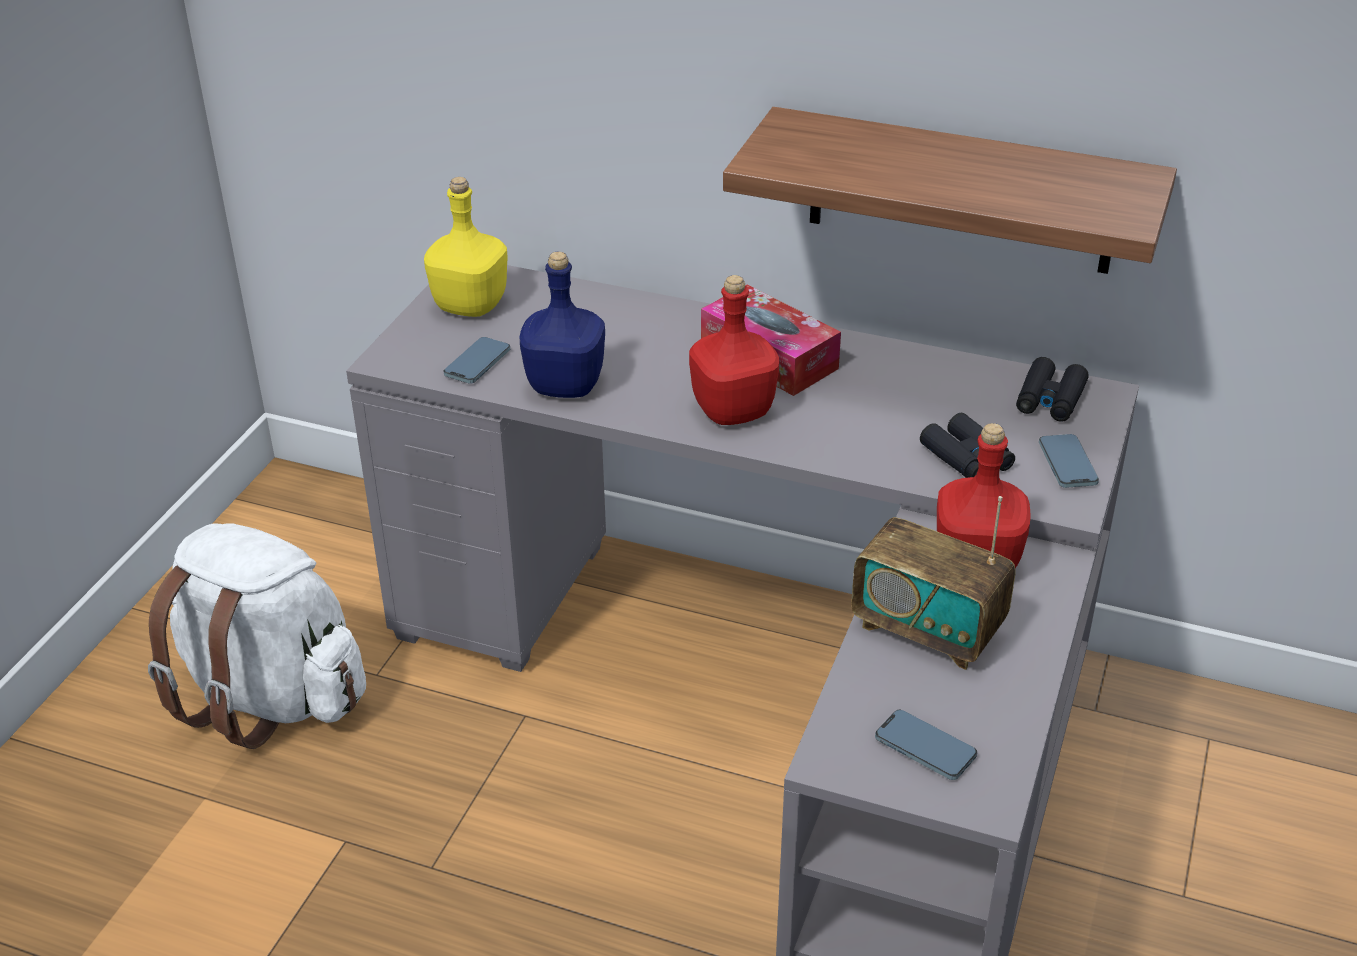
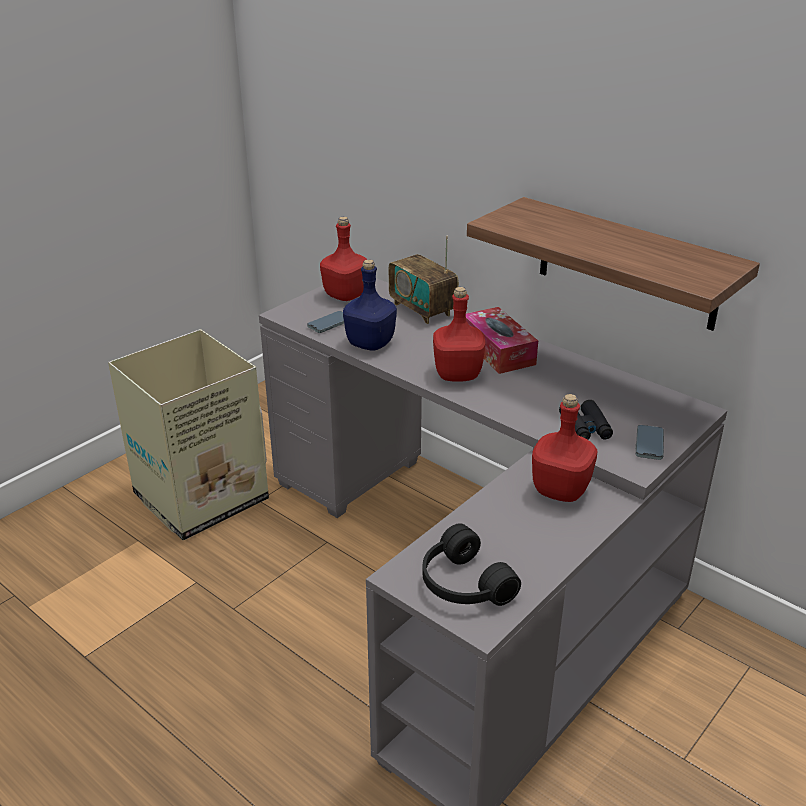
camera: 20 degrees right, 5 degrees down
white backpack [148,523,366,749] -> cardboard box [108,329,269,541]
yellow bottle [424,177,508,317] -> red bottle [320,217,367,301]
radio [851,496,1016,670] -> radio moved to [389,236,459,324]
phone [875,710,977,780] -> black headphones [422,523,521,606]
black binoculars [1016,357,1089,422] -> none

